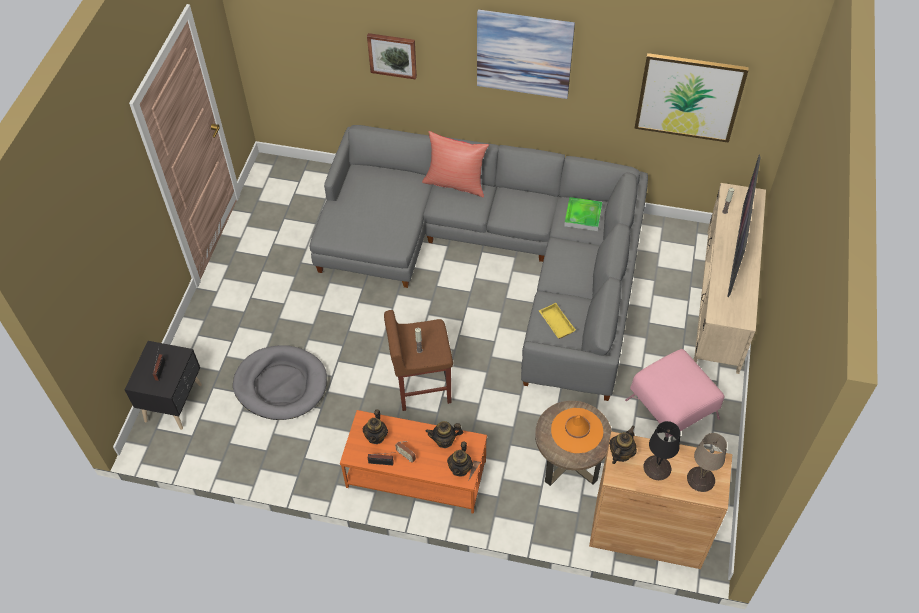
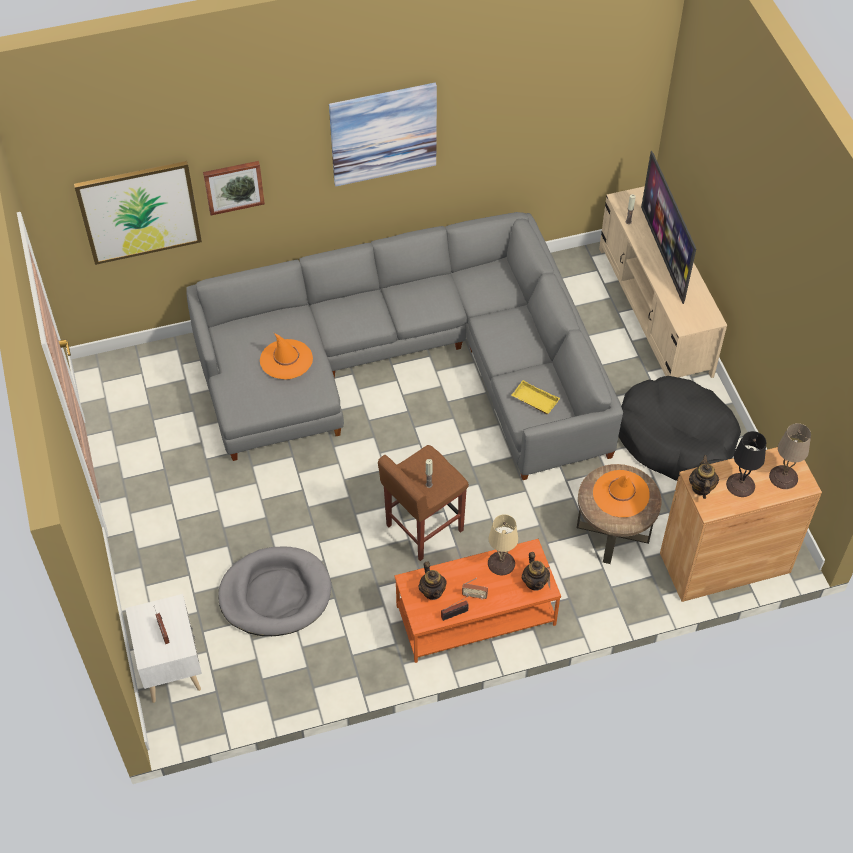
camera: 30 degrees left, 0 degrees up
black nightstand [125,341,202,430] -> white nightstand [125,594,202,703]
red pillow [422,131,489,198] -> none
teapot [426,421,463,448] -> beige table lamp [488,514,518,575]
tray [564,197,602,231] -> none
pink ottoman [625,349,724,442] -> black dog bed [618,376,741,481]
picture [634,53,749,143] -> picture moved to [74,161,202,265]
none -> orange hat [260,333,313,379]

